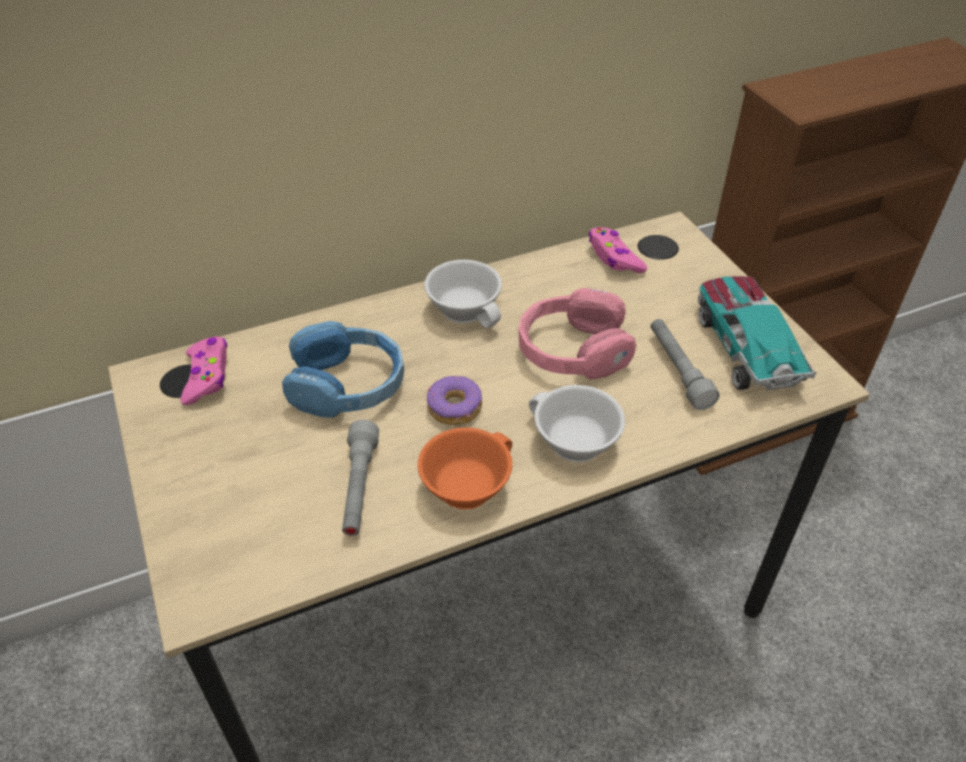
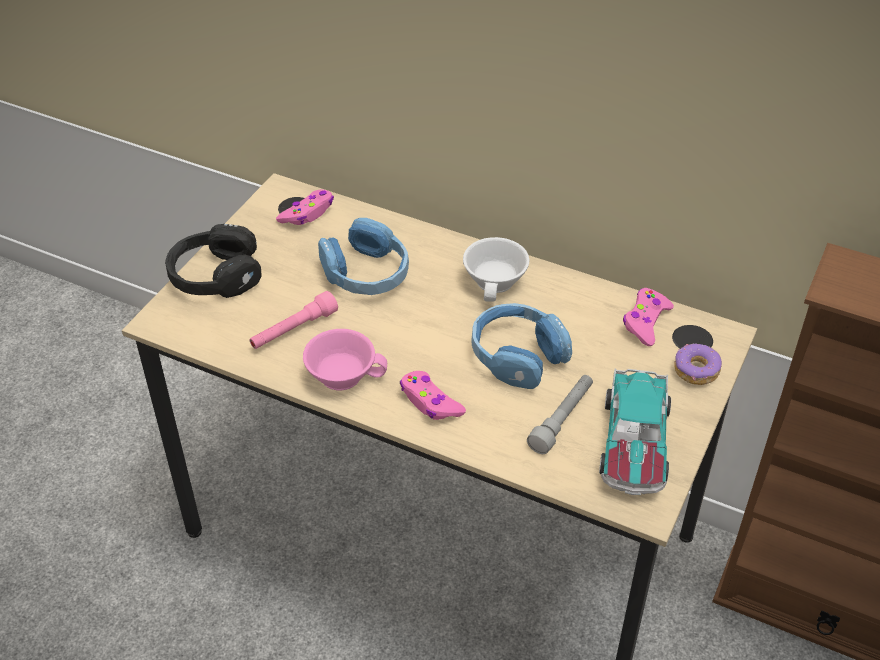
camera: 50 degrees right, 0 degrees up
grey flashlight [342,420,379,536] -> pink flashlight [250,291,338,349]
orange cup [418,427,512,509] -> pink cup [303,329,387,390]
donut [426,376,482,425] -> donut moved to [674,344,722,385]
pink headphones [518,288,636,380] -> blue headphones [471,303,572,389]
white cup [529,385,625,462] -> pink game controller [400,371,466,420]
toy car [698,276,816,390] -> toy car turned 150 degrees clockwise [599,369,671,495]
none -> black headphones [165,224,262,298]

